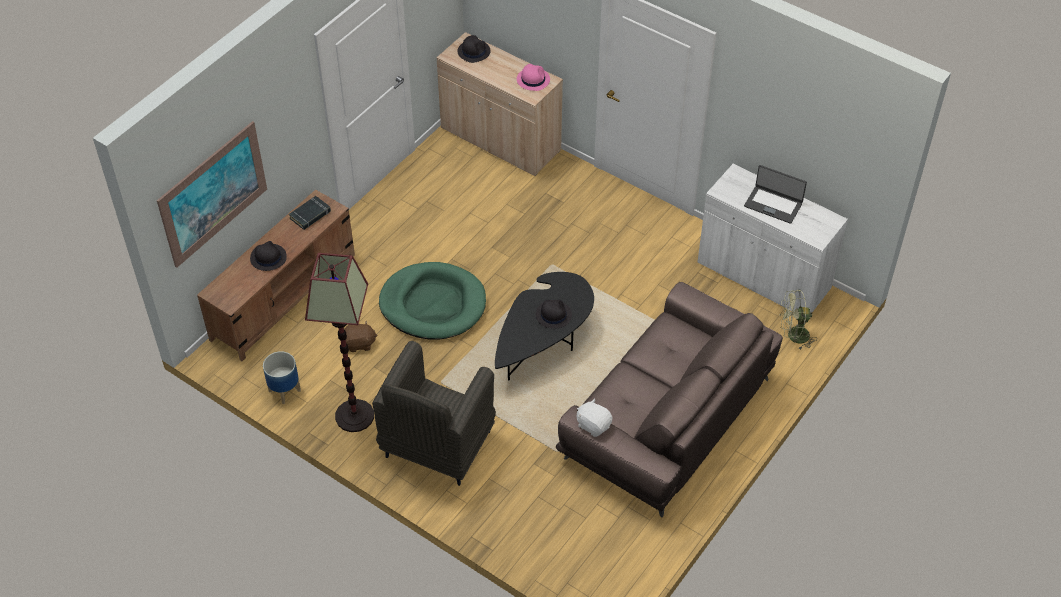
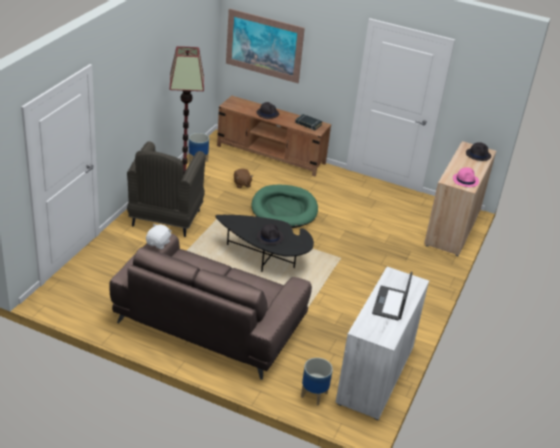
camera: 75 degrees right, 15 degrees down
grey armchair [372,341,496,486] -> grey armchair turned 90 degrees counterclockwise [127,141,206,237]
green fan [780,289,817,350] -> planter [301,358,333,406]

